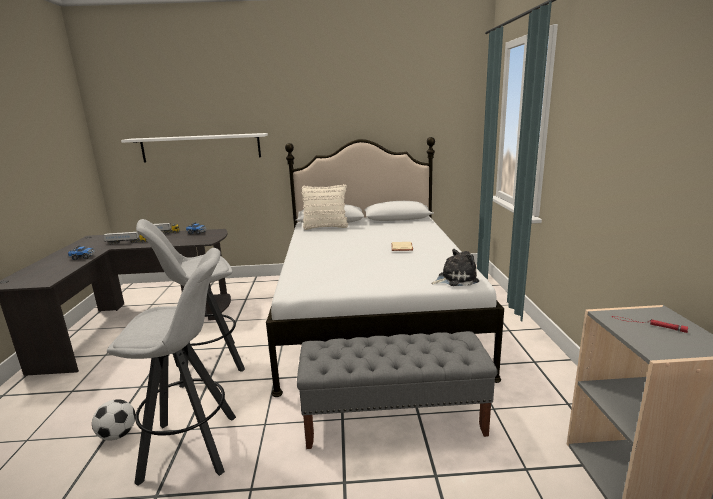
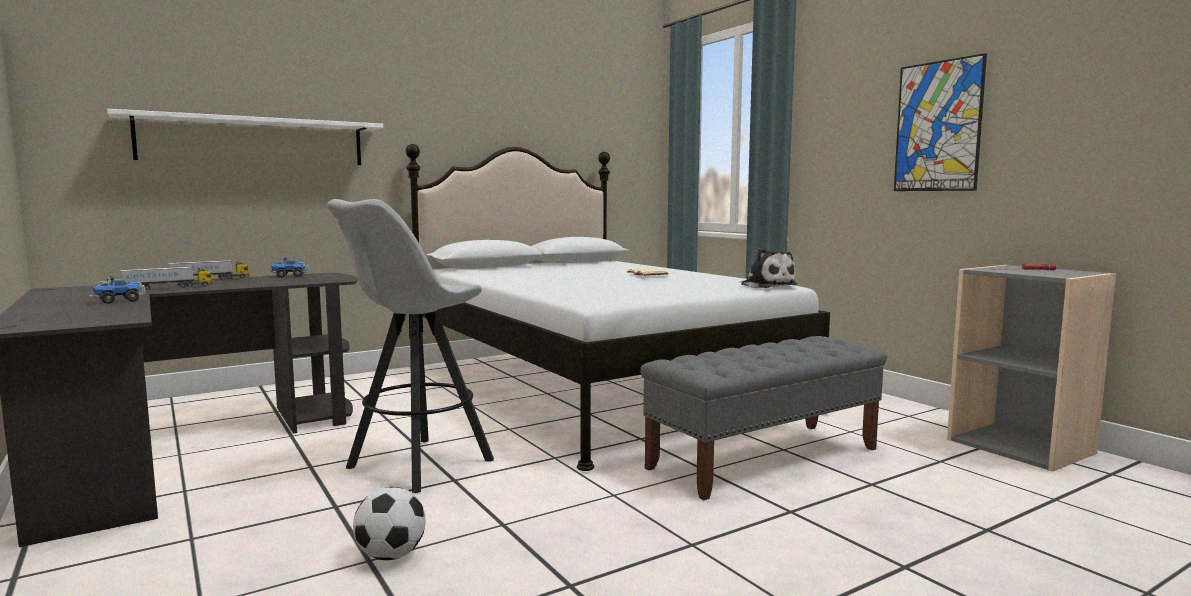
camera: 30 degrees left, 10 degrees down
grey stool [107,248,236,486] -> none
beige pillow [301,184,348,230] -> none
plush toy [431,249,479,286] -> plush toy turned 105 degrees clockwise [739,248,797,288]
none -> picture [894,53,987,191]

